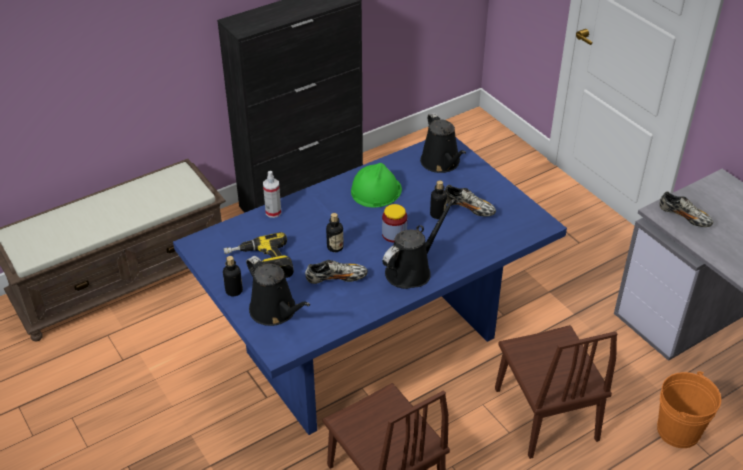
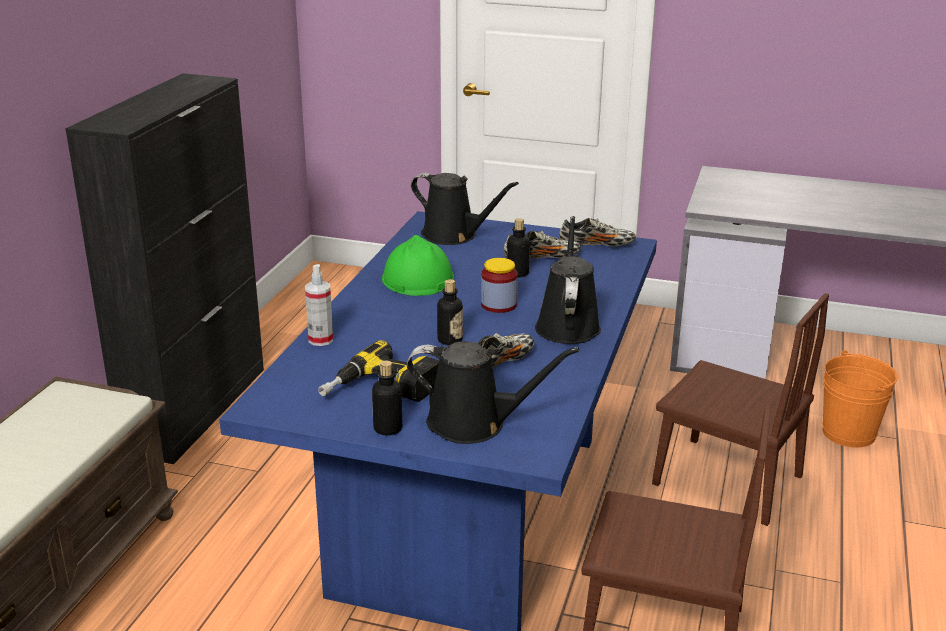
camera: 40 degrees left, 15 degrees down
shoe [659,191,713,227] -> shoe moved to [559,218,636,246]

